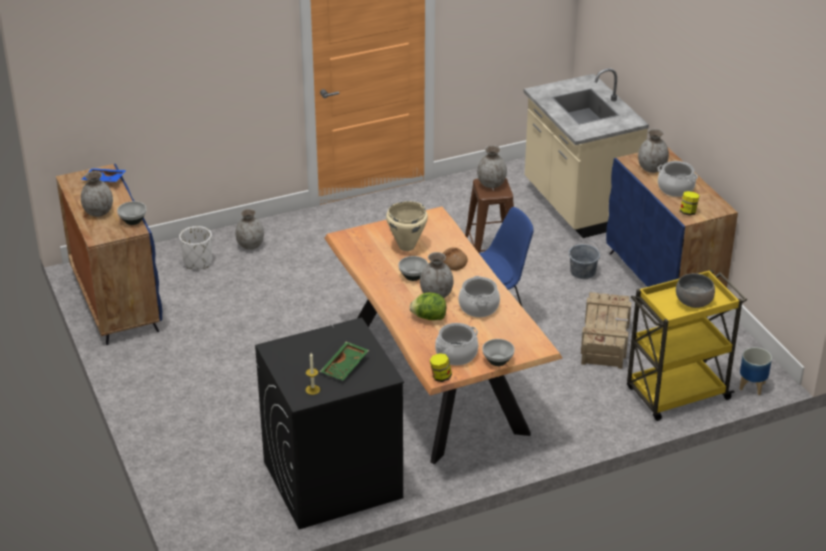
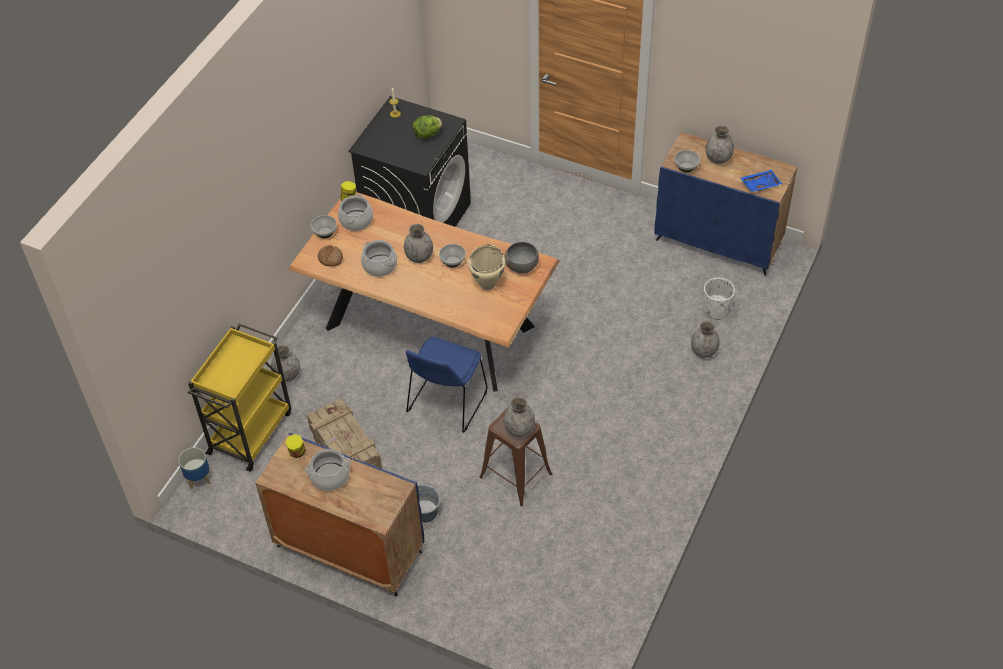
camera: 140 degrees right, 15 degrees up
green tray [320,341,369,380] -> none
lettuce [410,293,446,320] -> lettuce moved to [412,115,442,139]
bread [443,247,468,270] -> bread moved to [318,245,343,267]
beige counter [524,68,649,238] -> none
grey vase [638,129,669,173] -> grey vase moved to [271,345,300,382]
grey bowl [676,273,715,308] -> grey bowl moved to [505,242,539,273]

